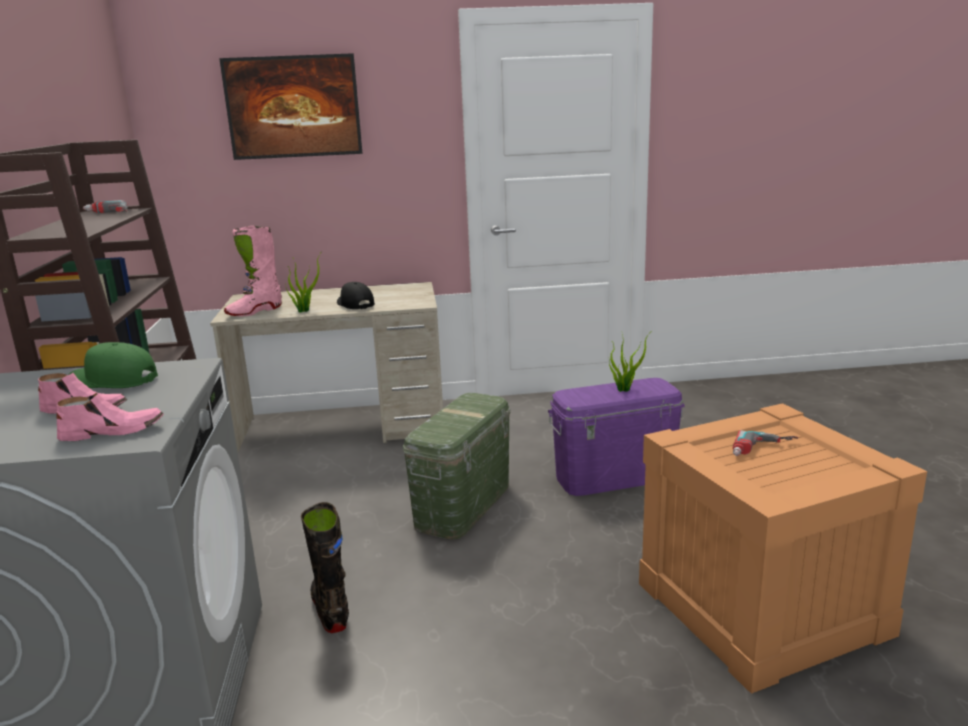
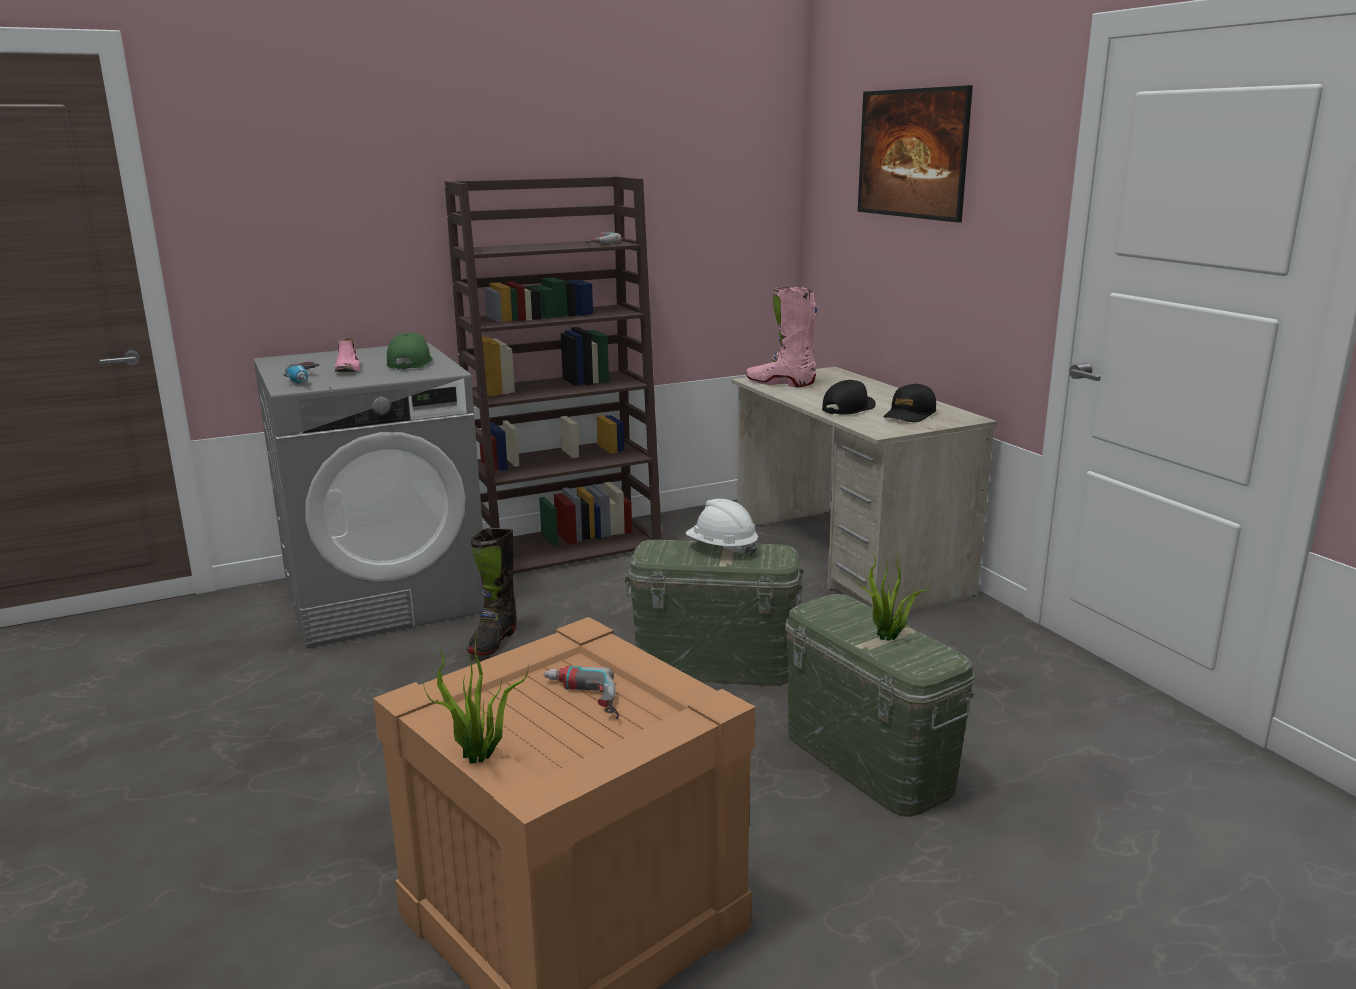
camera: 70 degrees right, 0 degrees up
pink shoe [56,393,164,441] -> power drill [284,362,319,384]
potted plant [285,251,322,313] -> potted plant moved to [423,630,528,764]
black boot [301,502,349,633] -> black boot turned 150 degrees clockwise [467,528,517,655]
purple storage box [548,378,685,496] -> green storage box [785,594,975,817]
none -> white hard hat [686,499,758,556]
none -> black cap [883,384,936,422]

